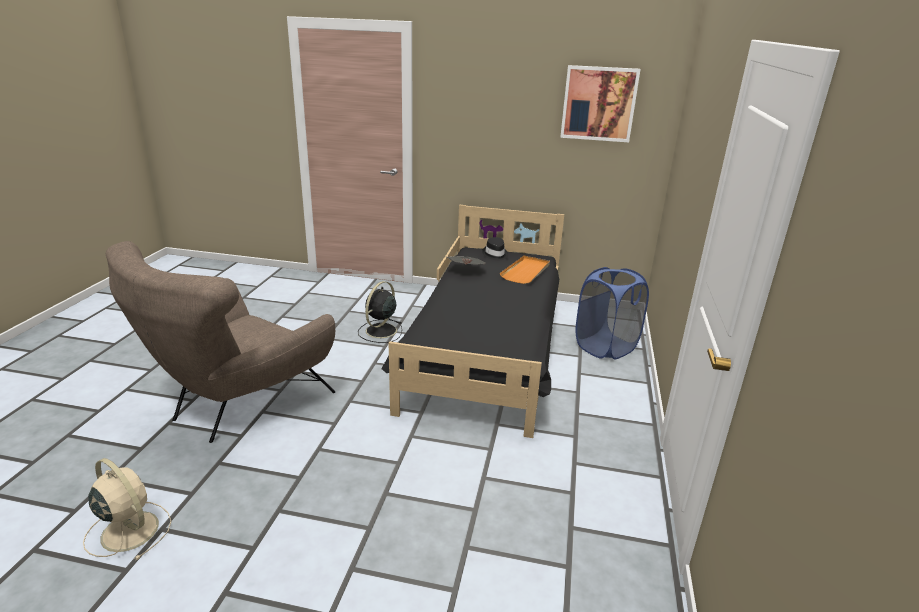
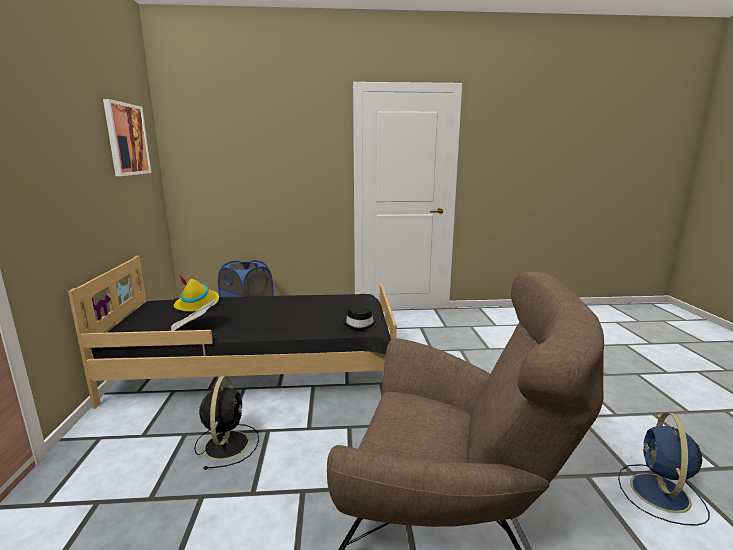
camera: 105 degrees left, 10 degrees down
beige fan [83,458,171,560] -> blue fan [618,412,710,526]
black fan [358,281,402,343] -> black fan turned 105 degrees counterclockwise [194,376,259,470]
black hat [482,237,508,260] -> black hat moved to [343,307,378,331]
orange tray [500,256,550,284] -> yellow hat [174,275,219,312]

